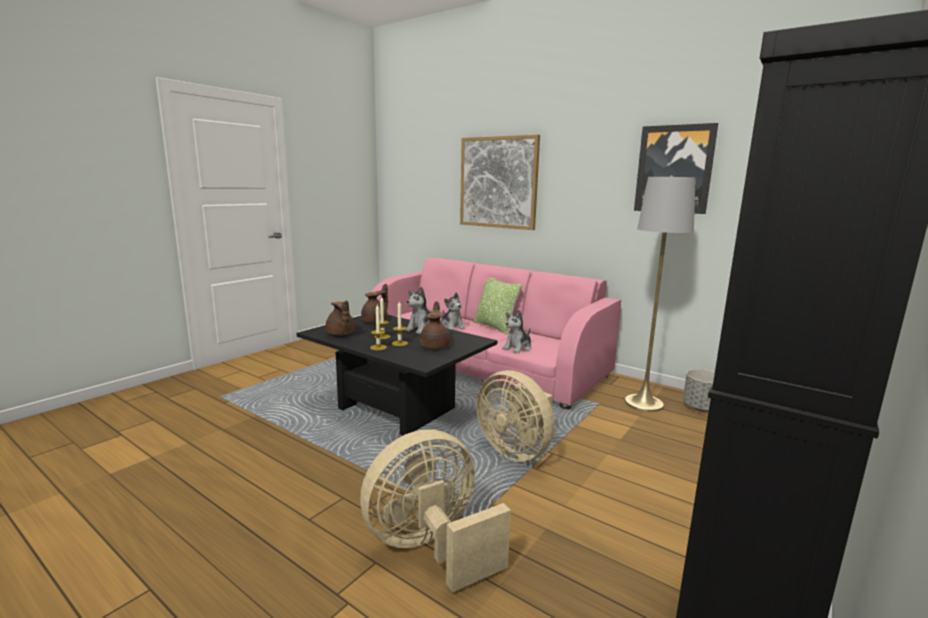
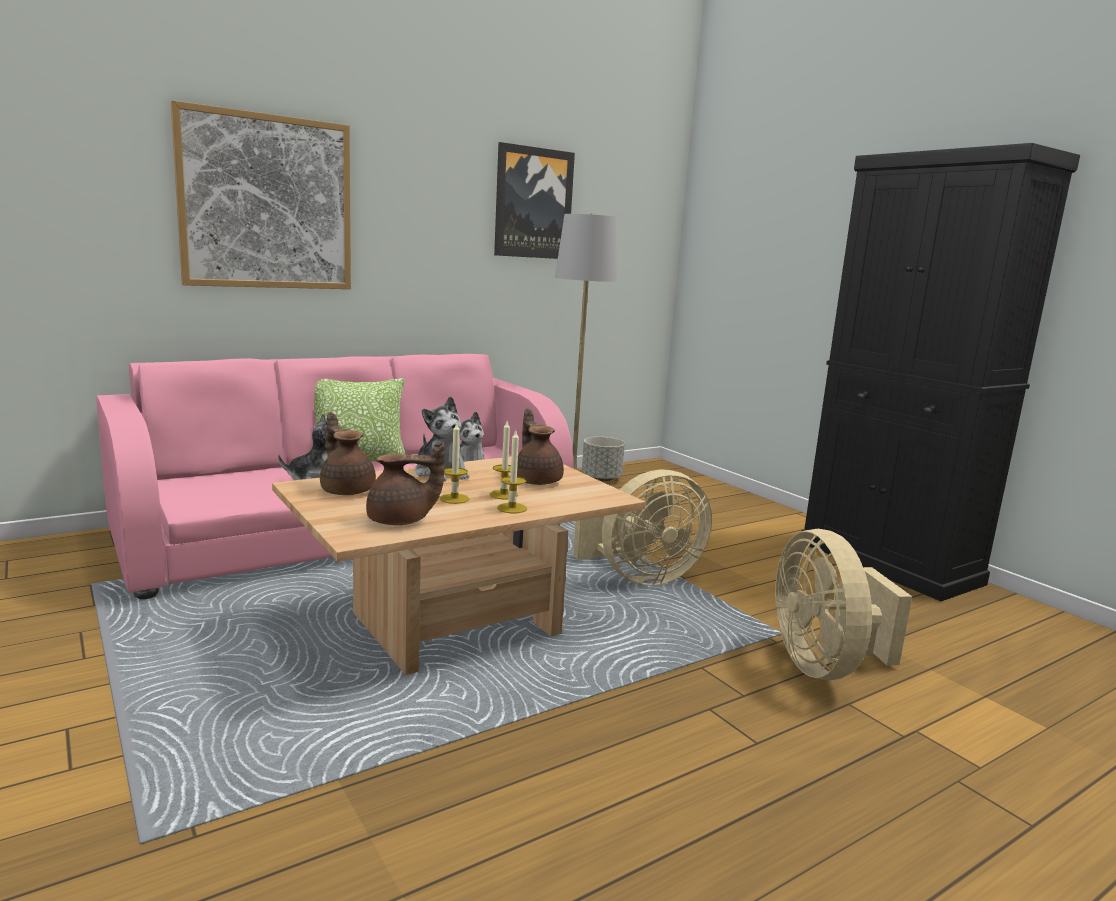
camera: 70 degrees left, 0 degrees up
black coffee table [297,315,497,435] -> beige coffee table [272,457,645,675]
brown teapot [420,301,450,349] -> brown teapot turned 45 degrees clockwise [517,408,564,485]

